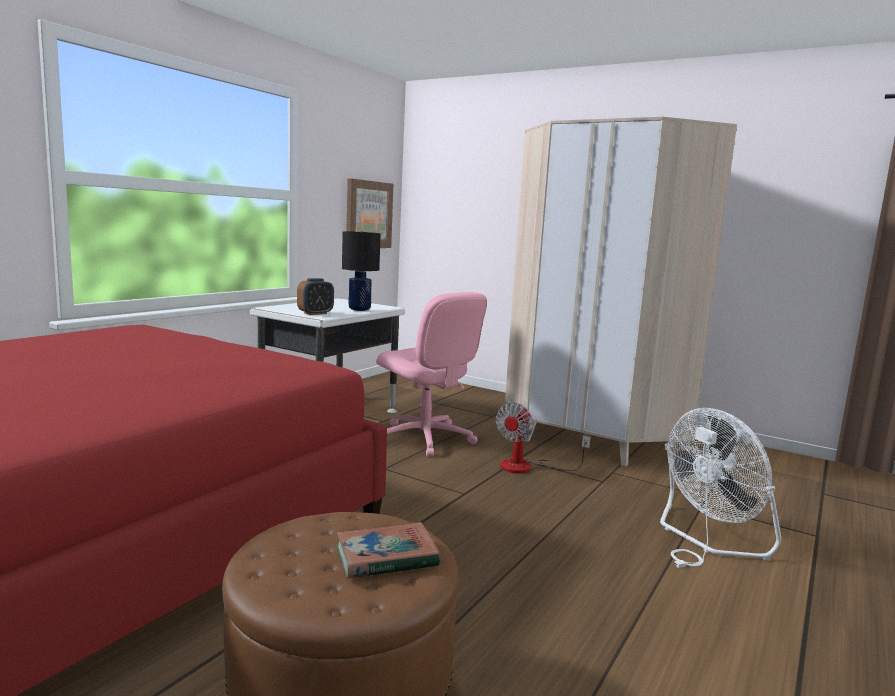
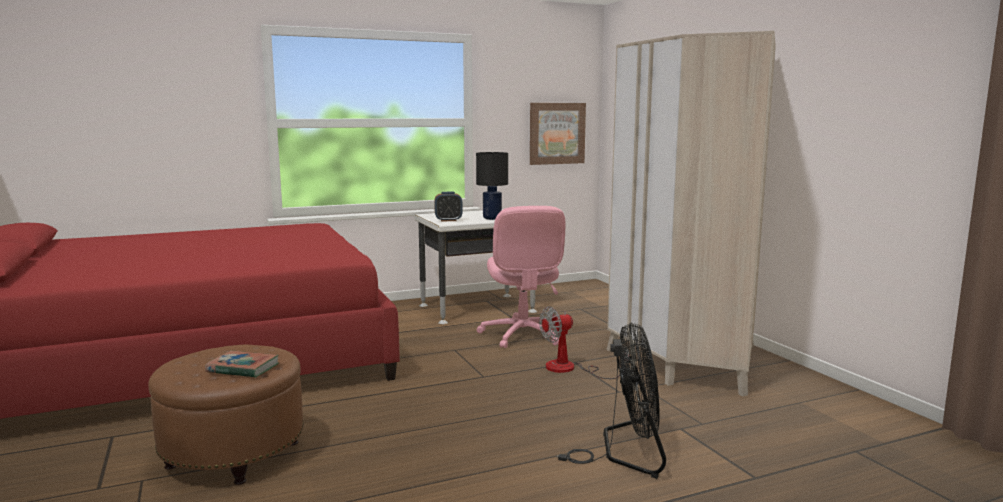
camera: 35 degrees right, 0 degrees up
white fan [660,408,781,568] -> black fan [556,322,666,479]

